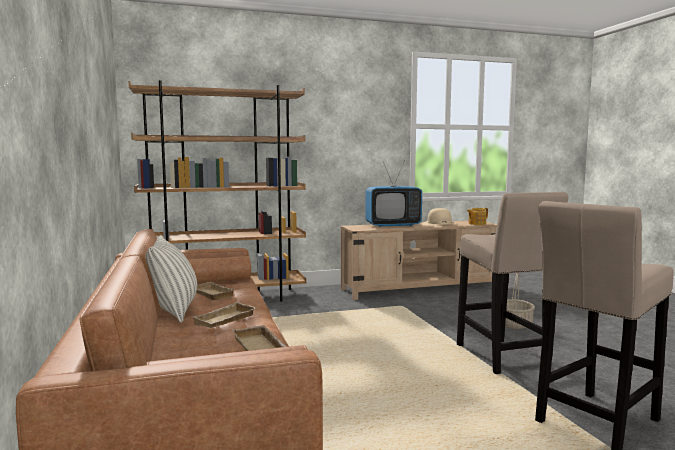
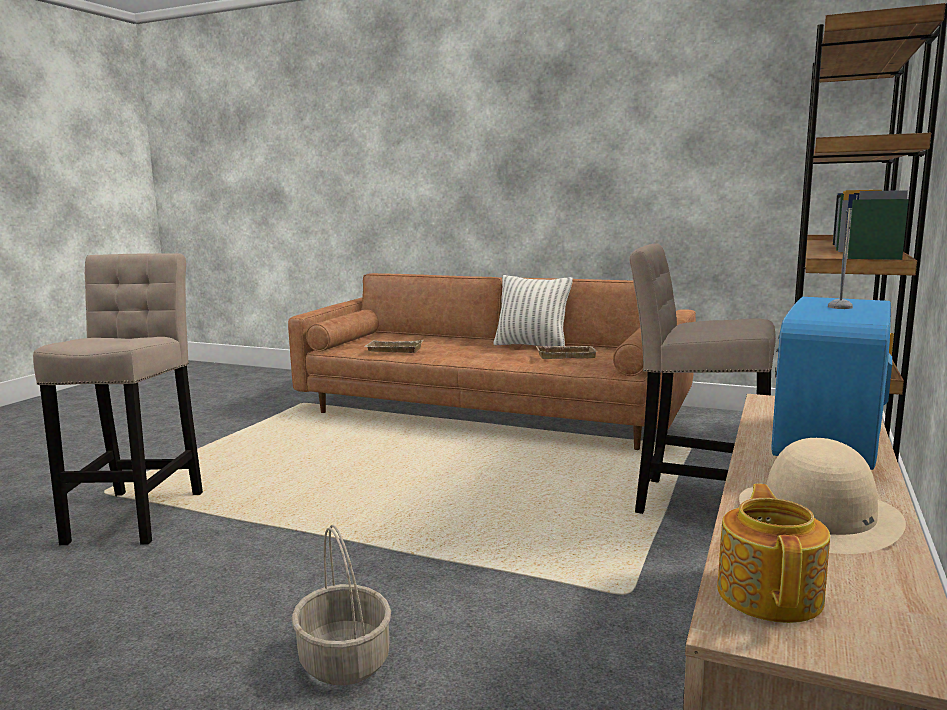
camera: 130 degrees right, 5 degrees up
beige tray [192,302,257,328] -> none
beige stool [457,192,569,374] -> beige stool moved to [630,243,776,514]

